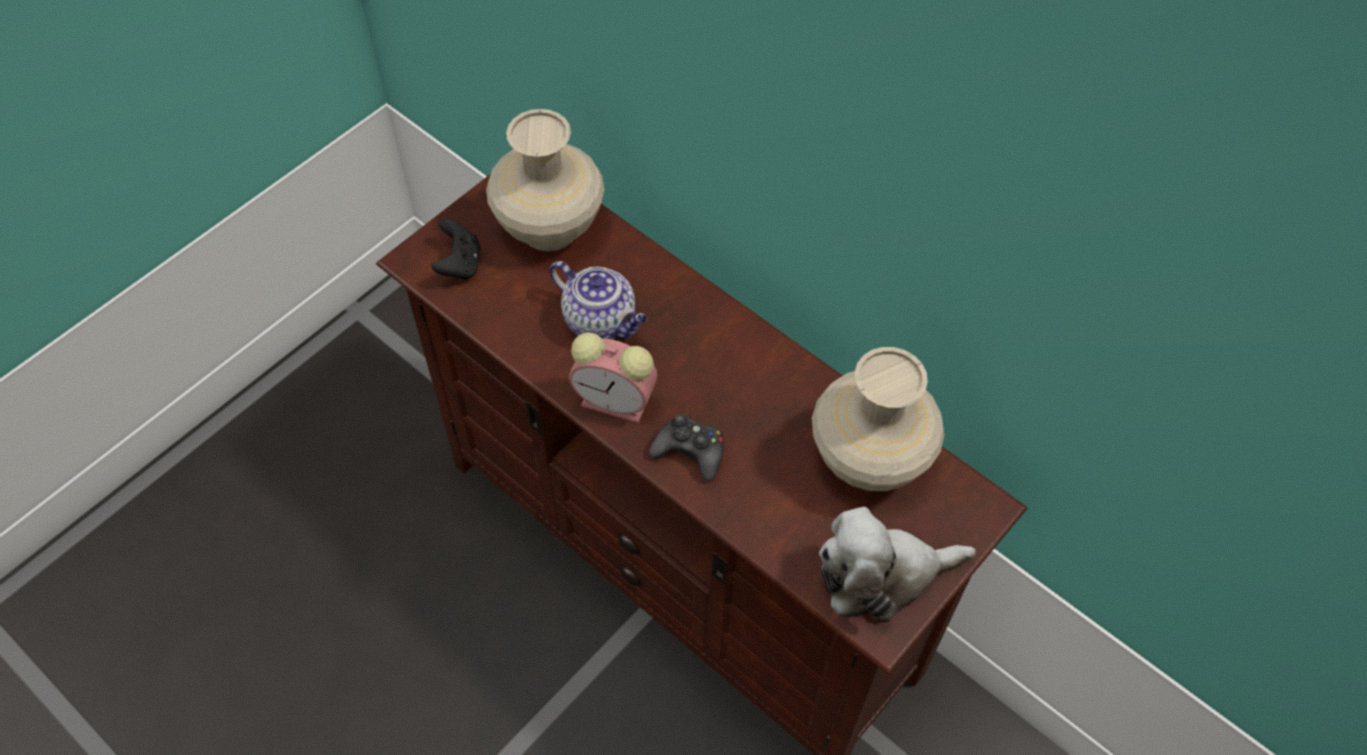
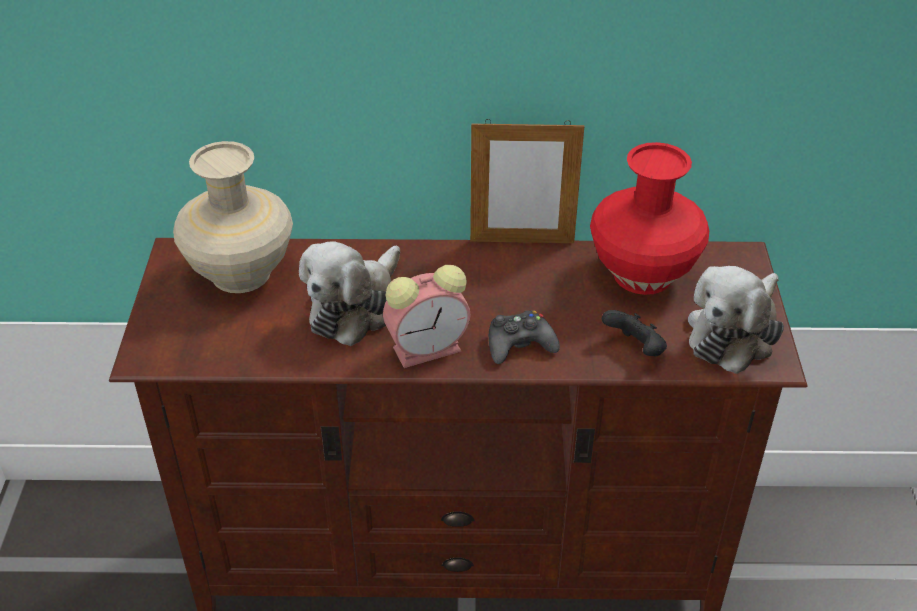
camera: 40 degrees left, 15 degrees down
black game controller [432,218,480,280] -> black game controller moved to [602,310,667,356]
teapot [550,261,647,339] -> plush toy [299,241,400,346]
beige vase [812,347,945,491] -> red vase [590,142,709,295]
none -> picture frame [470,119,584,243]

